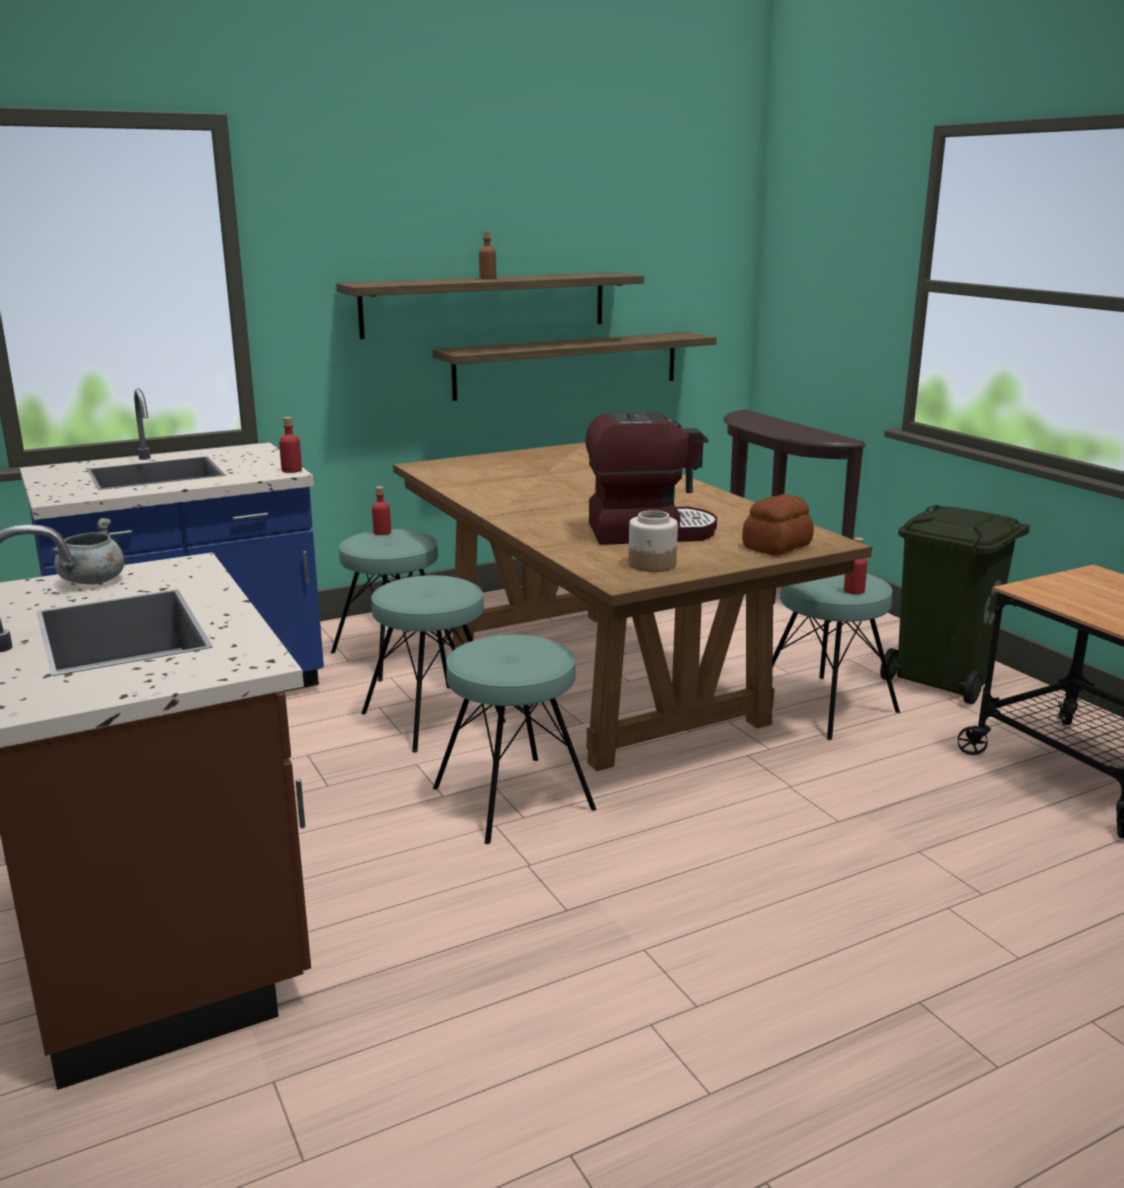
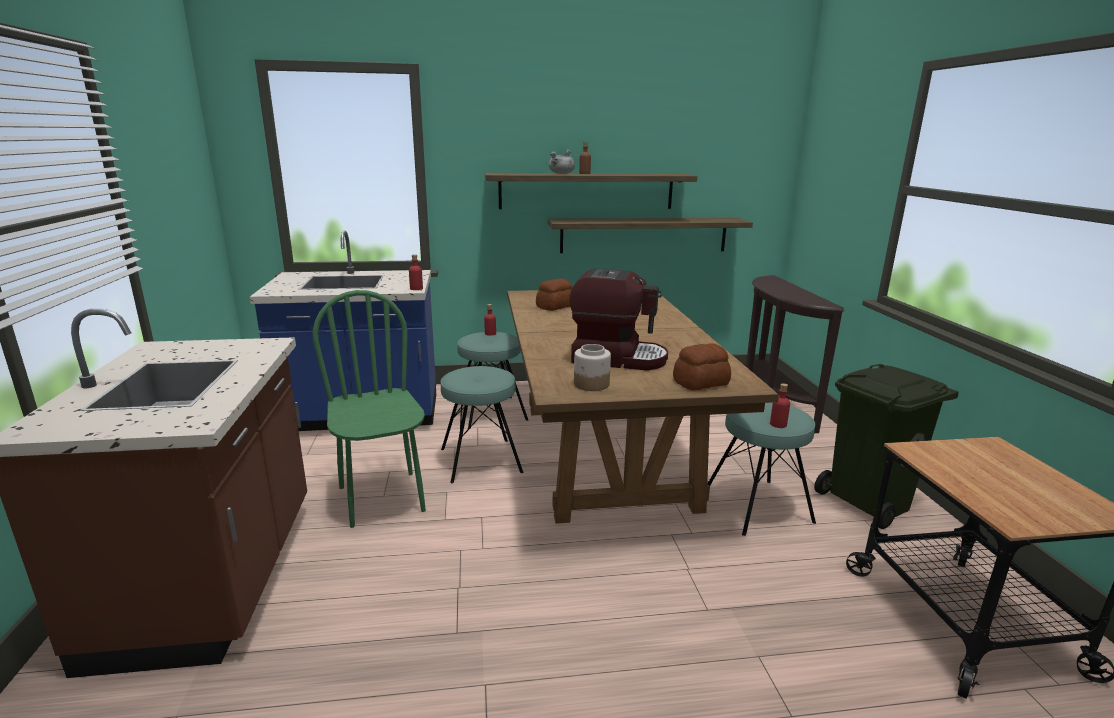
camera: 20 degrees right, 0 degrees up
grey cooking pot [52,518,125,584] -> grey cooking pot moved to [549,150,575,174]
turquoise stool [433,635,596,844] -> none
none -> green chair [313,290,426,528]
none -> bread [536,278,572,311]

